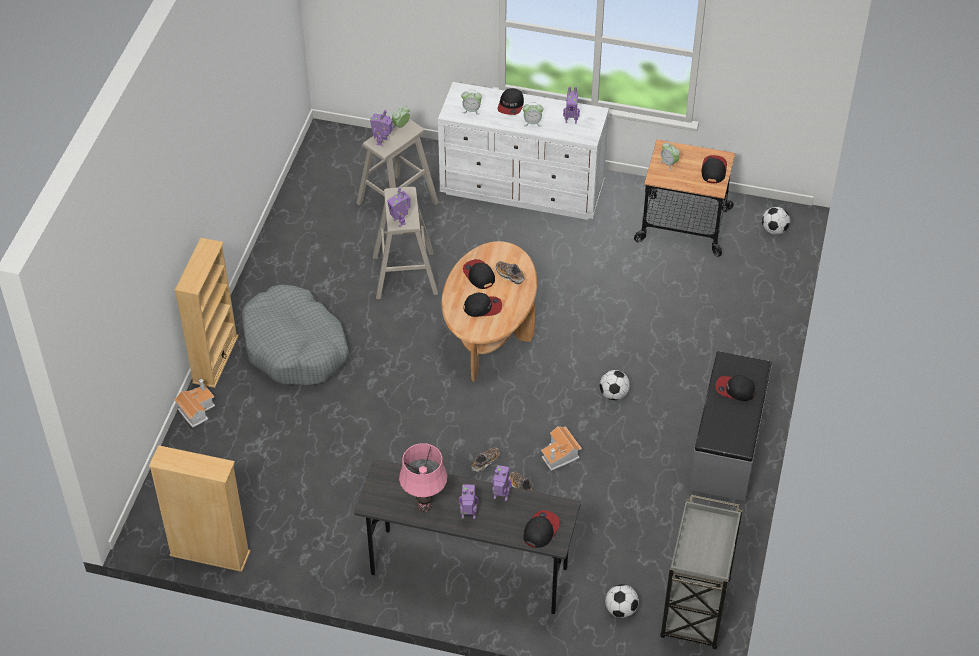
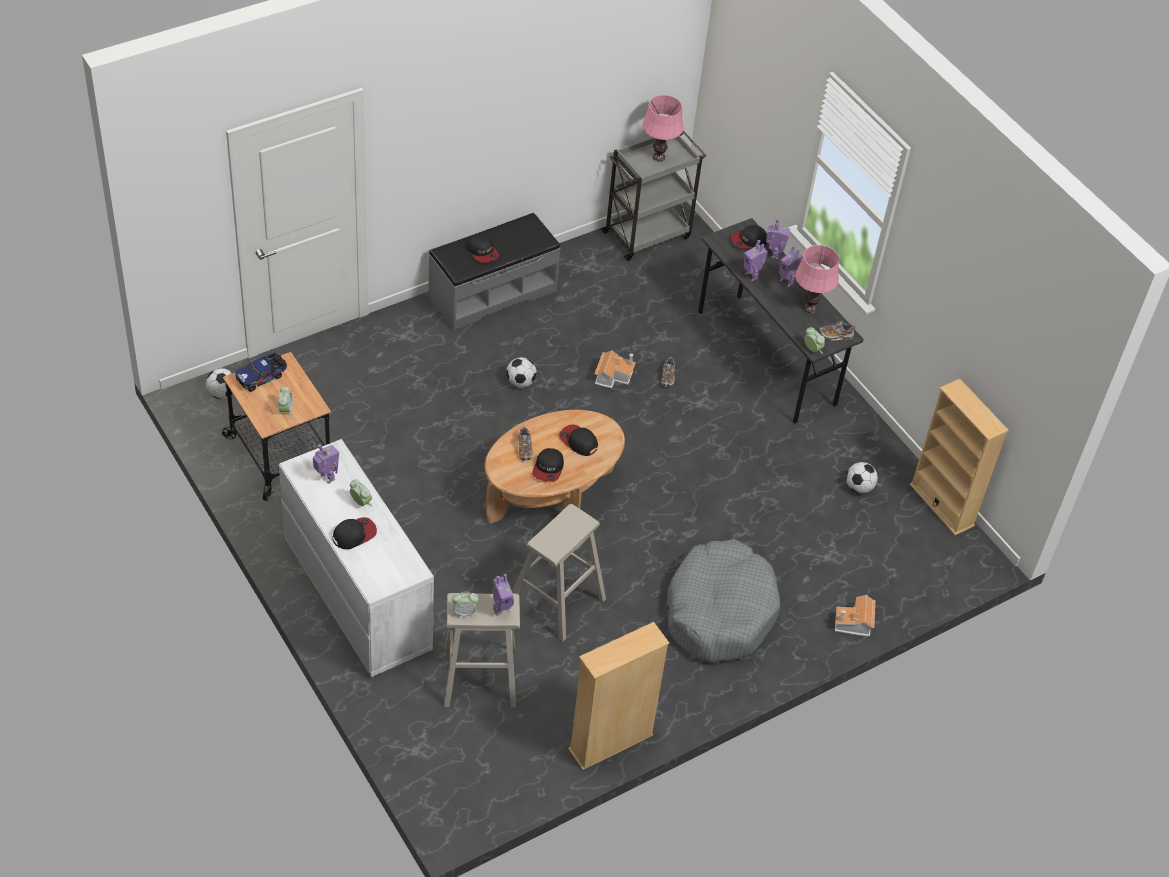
camera: 140 degrees left, 0 degrees up
beige bookcase [175,238,239,388] -> beige bookcase moved to [568,622,669,770]
toy robot [387,187,410,227] -> toy robot moved to [766,219,790,259]
alarm clock [461,90,482,115] -> alarm clock moved to [804,327,825,354]
shoe [471,447,500,473] -> shoe moved to [819,321,856,340]
football [605,584,639,618] -> football moved to [846,462,878,493]
cap [701,155,727,183] -> toy truck [235,352,287,392]
none -> pink table lamp [642,95,683,162]

